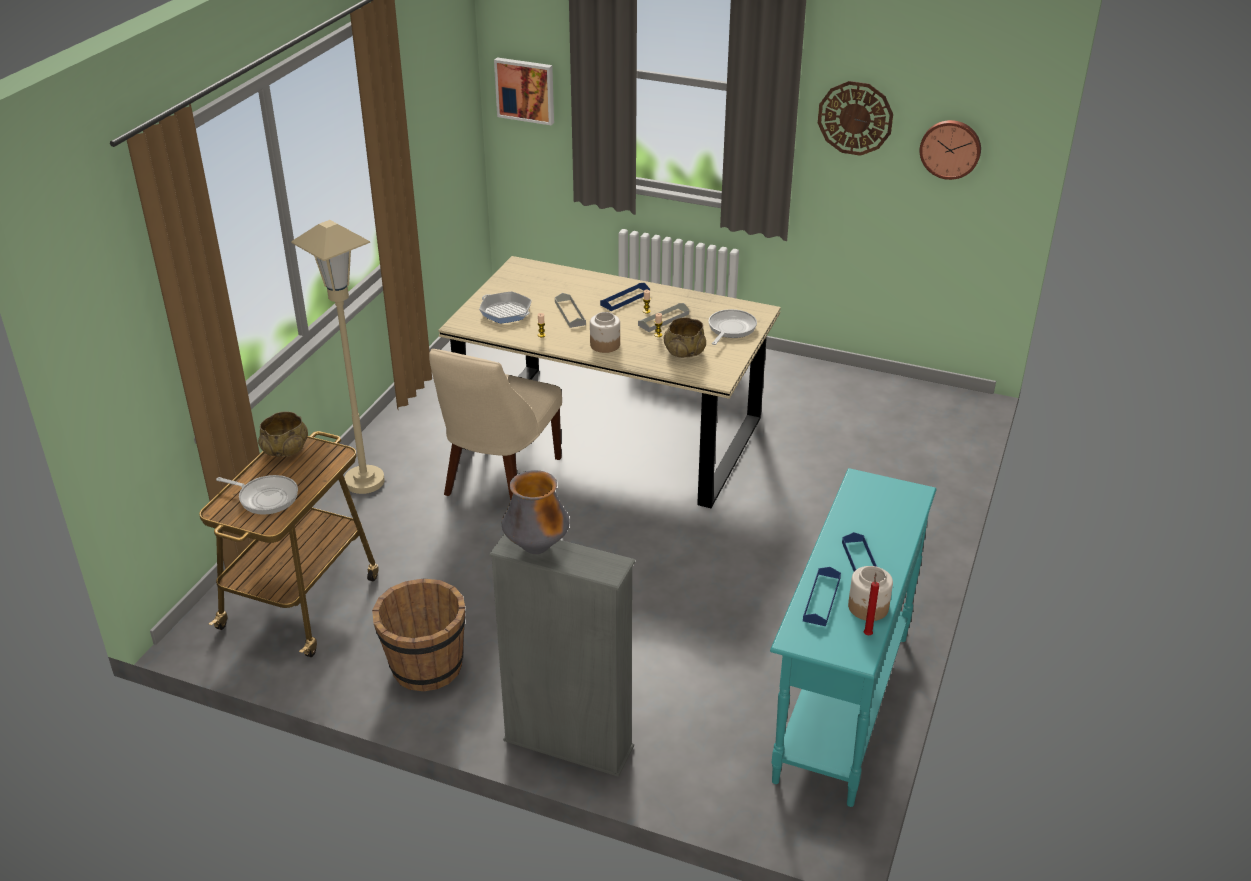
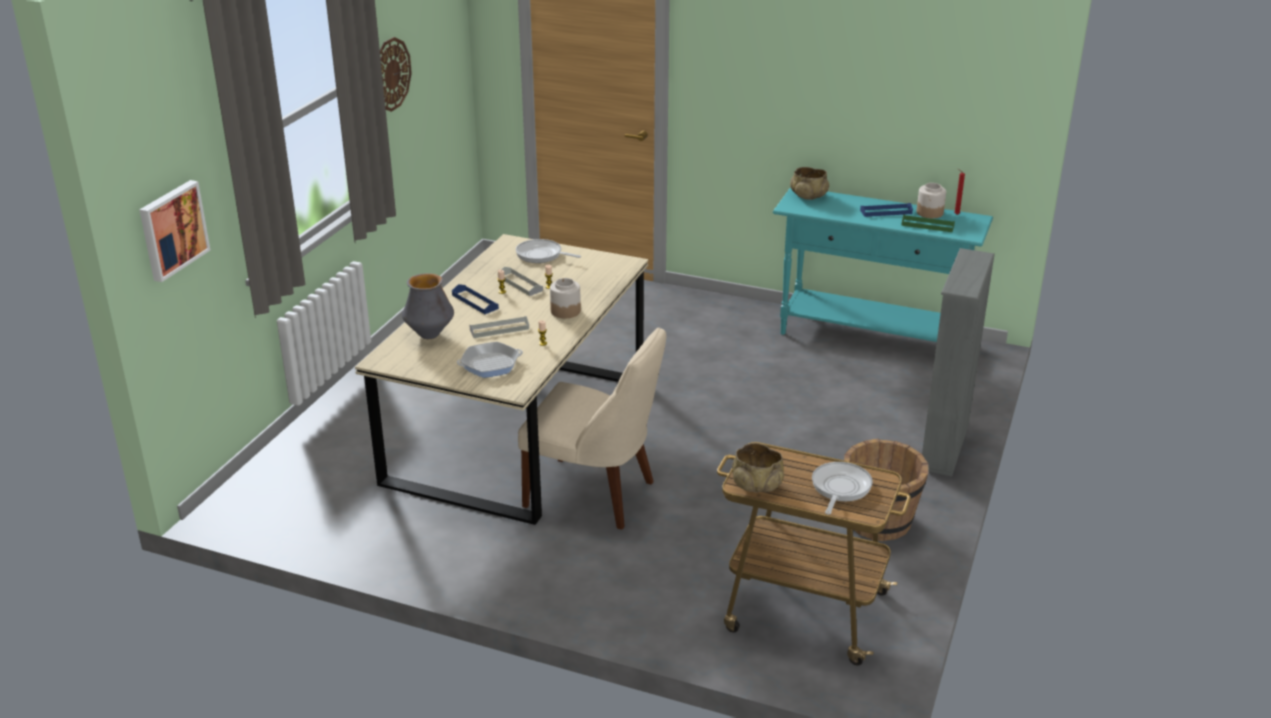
camera: 90 degrees left, 5 degrees down
beige floor lamp [291,220,385,494] -> none
frying pan [479,291,532,324] -> frying pan turned 150 degrees counterclockwise [457,342,523,378]
vase [502,470,570,554] -> vase moved to [402,273,454,339]
beige bowl [664,317,706,358] -> beige bowl moved to [790,167,829,200]
blue tray [803,567,841,626] -> green tray [901,214,955,232]
wall clock [920,120,981,180] -> none

